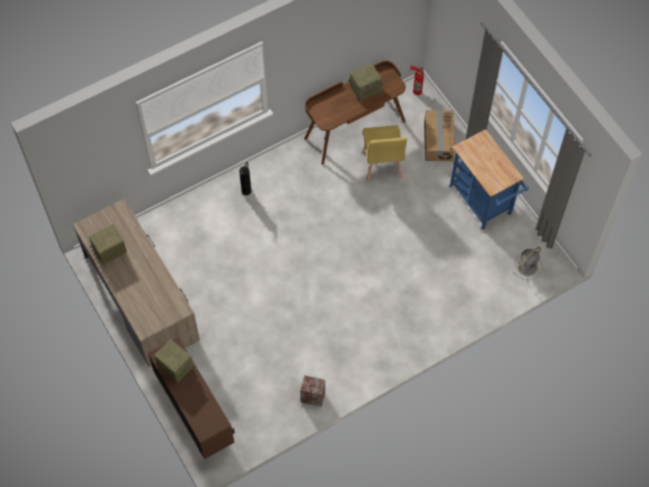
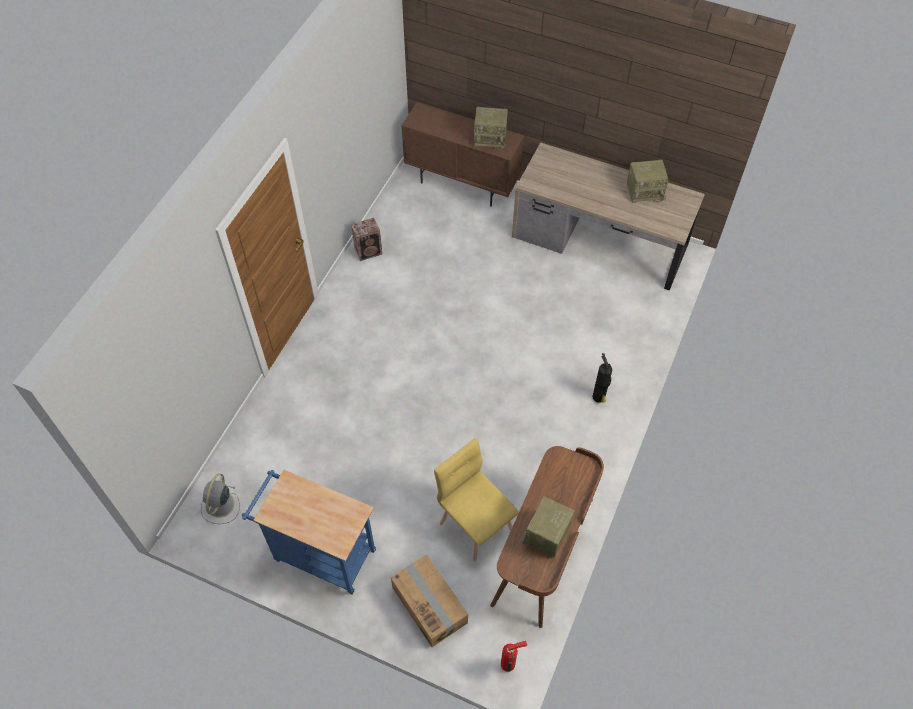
camera: 145 degrees right, 5 degrees down
radio [89,224,127,265] -> radio turned 60 degrees clockwise [627,160,669,203]

